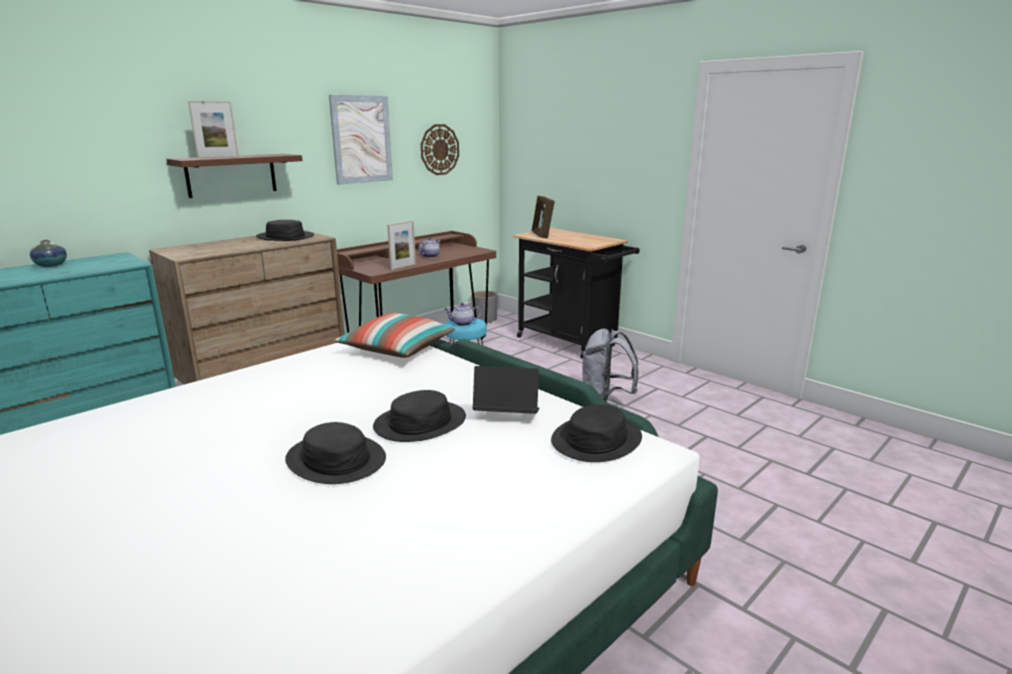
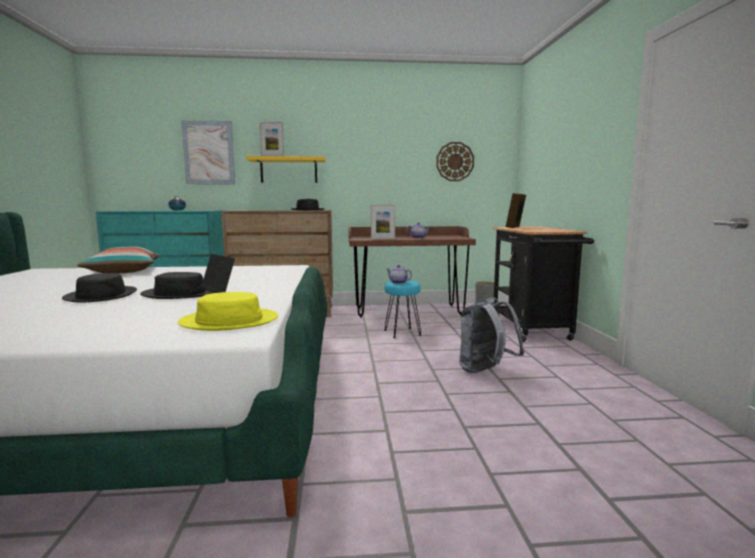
camera: 40 degrees right, 10 degrees down
brown shelf [166,154,303,198] -> yellow shelf [246,156,326,183]
picture [329,95,393,185] -> picture moved to [181,120,235,184]
pillow [334,313,455,358] -> pillow moved to [77,246,160,274]
black hat [551,404,642,462] -> yellow hat [178,292,278,331]

